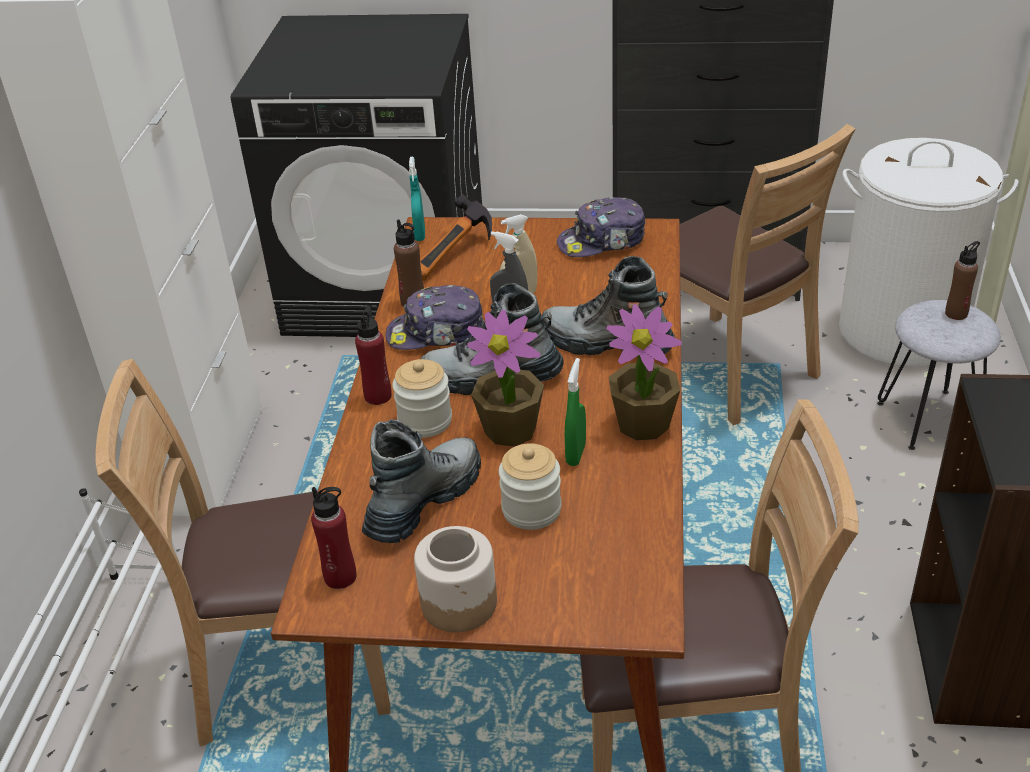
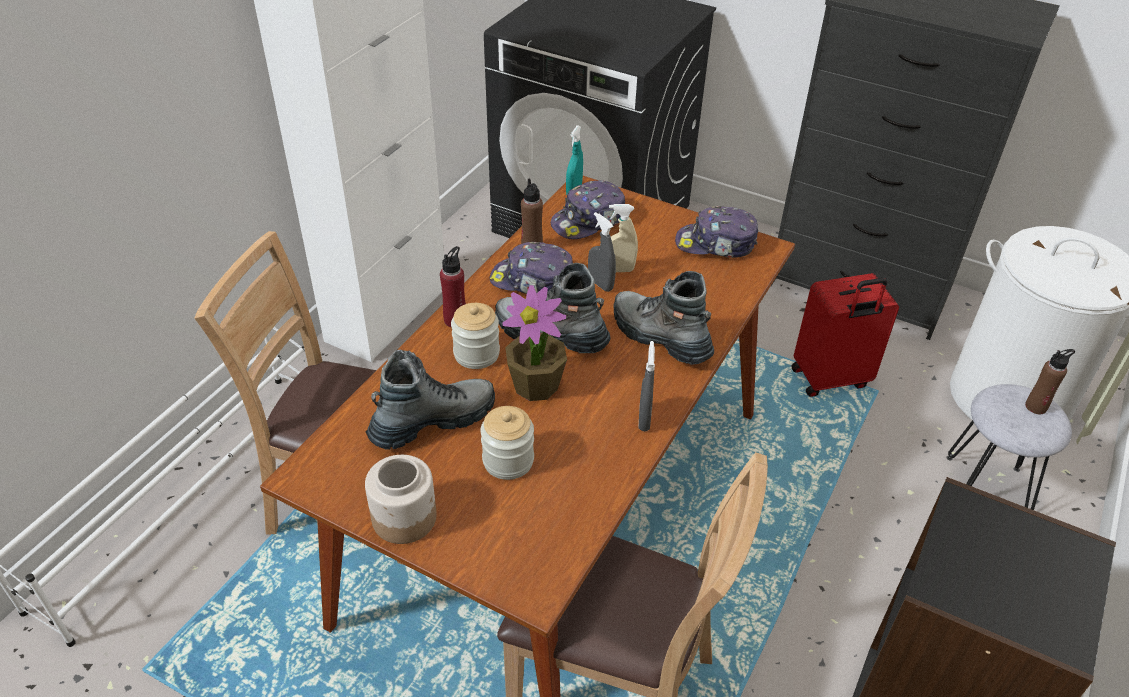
camera: 20 degrees right, 5 degrees up
red bottle [311,487,357,589] -> none
hammer [420,194,492,281] -> cap [551,181,625,239]
green spray bottle [565,358,586,466] -> none
potted plant [606,304,682,440] -> grey spray bottle [638,341,655,431]
brown chair [680,124,855,425] -> red suitcase [792,273,899,397]

